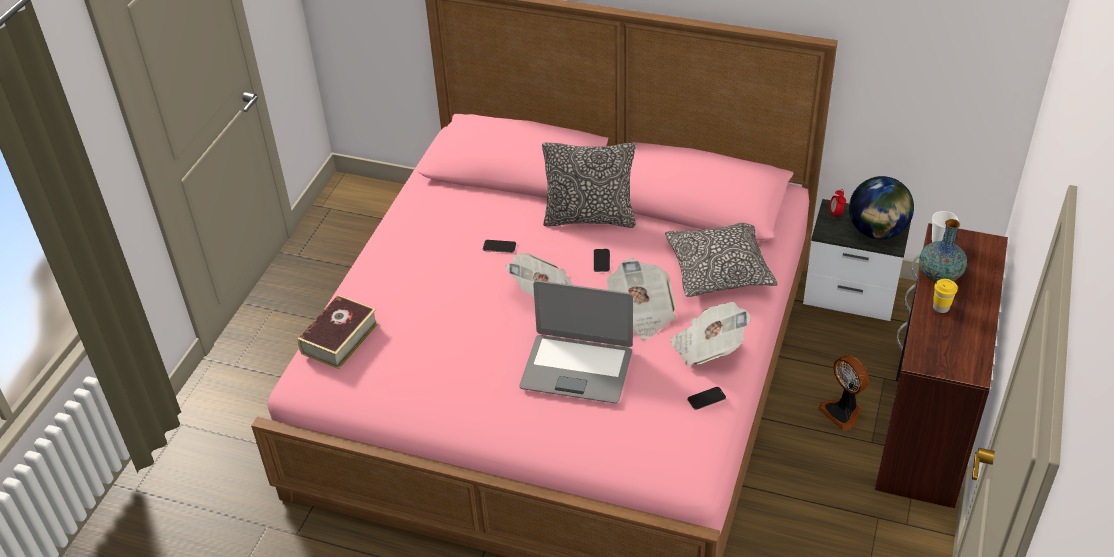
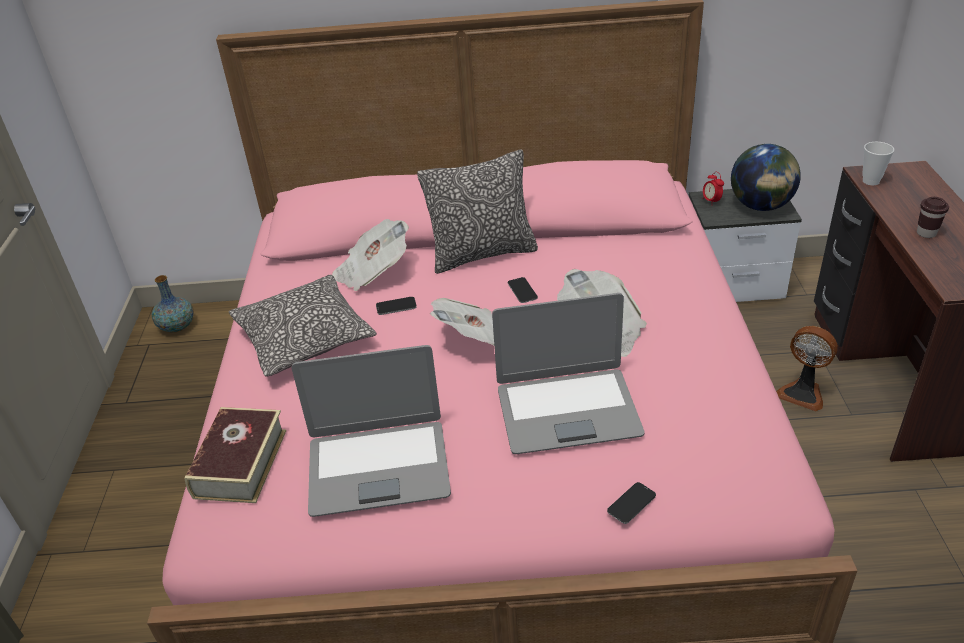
camera: 20 degrees left, 5 degrees down
pillow [665,223,778,297] -> pillow moved to [229,275,377,376]
newspaper [670,302,751,367] -> newspaper moved to [332,219,409,291]
phone [688,387,726,410] -> phone moved to [607,482,656,524]
vase [919,219,967,281] -> vase moved to [152,275,194,332]
yellow cup [933,279,958,313] -> brown cup [917,197,949,238]
none -> laptop [292,345,451,517]

